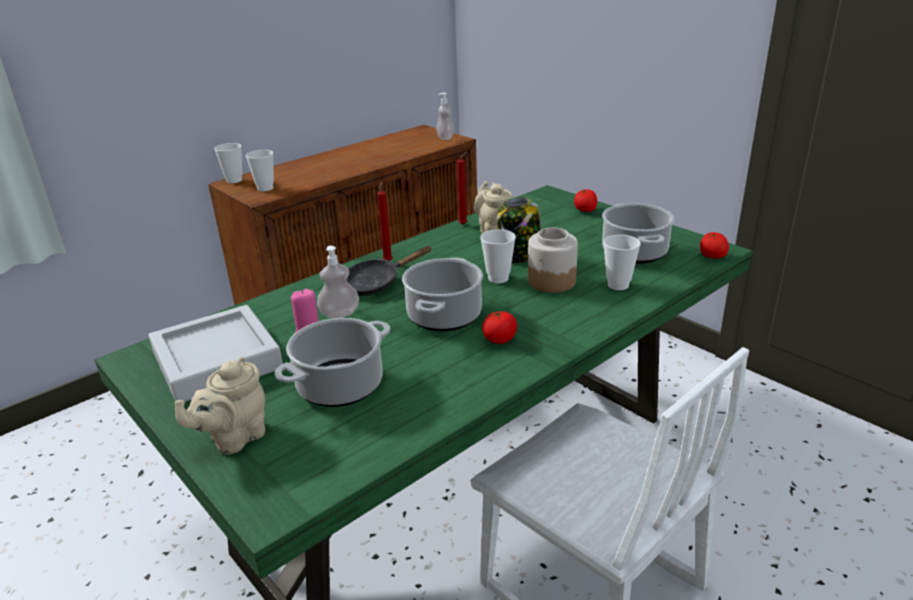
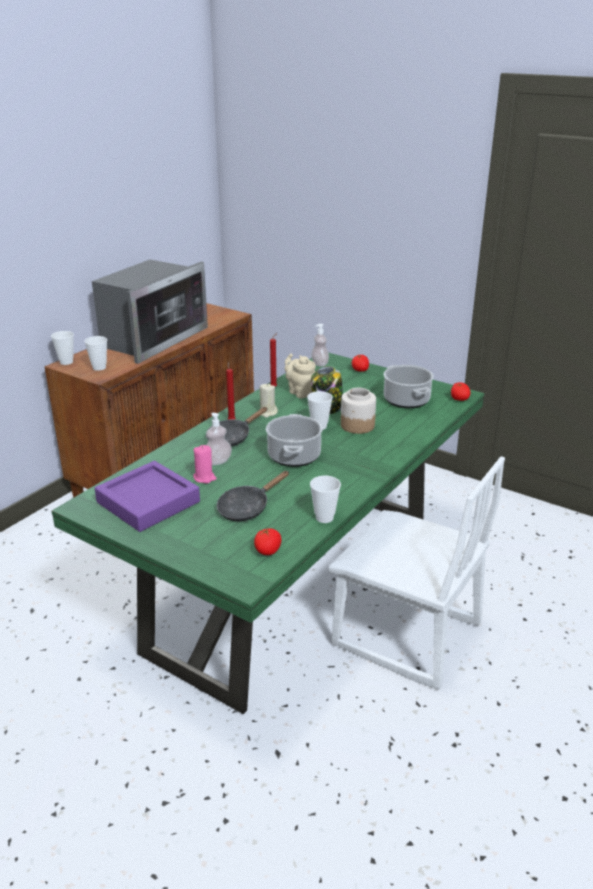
camera: 15 degrees left, 0 degrees up
grey tray [149,305,283,402] -> purple tray [95,461,200,532]
beige teapot [175,357,265,454] -> none
cooking pot [275,318,390,407] -> black frying pan [217,471,289,521]
soap dispenser [437,93,454,140] -> soap dispenser moved to [311,324,329,367]
tomato [482,311,517,344] -> tomato moved to [254,528,281,555]
cup [603,235,641,290] -> cup moved to [310,476,341,523]
none -> microwave [92,260,208,364]
none -> beige candle [259,384,278,418]

